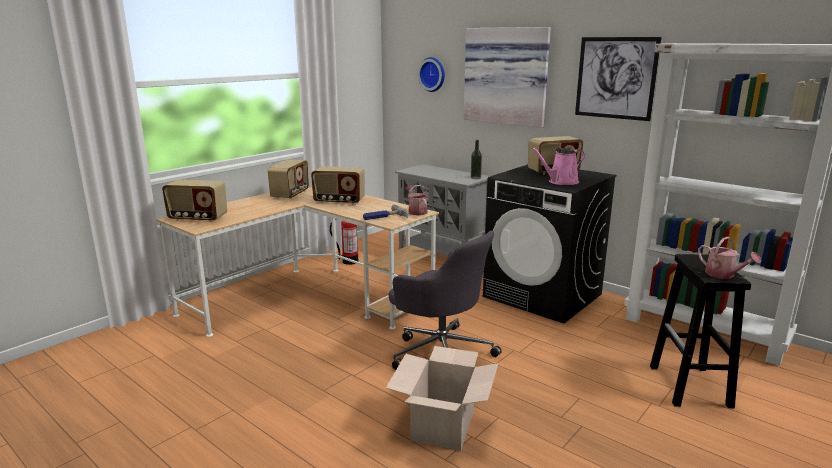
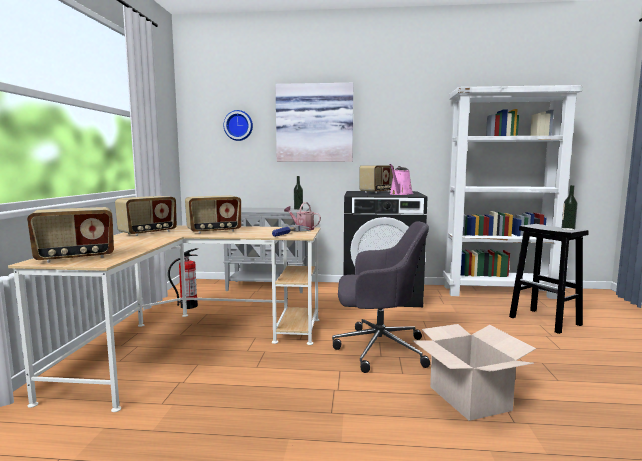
camera: 35 degrees left, 10 degrees down
radio [268,159,309,199] -> radio turned 60 degrees clockwise [115,196,177,236]
picture [575,37,661,121] -> none
watering can [698,237,761,279] -> bottle [562,185,578,230]

